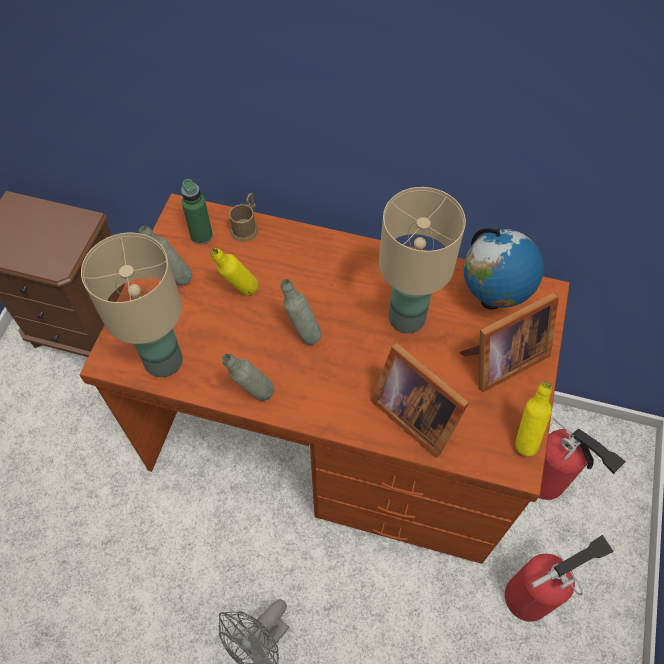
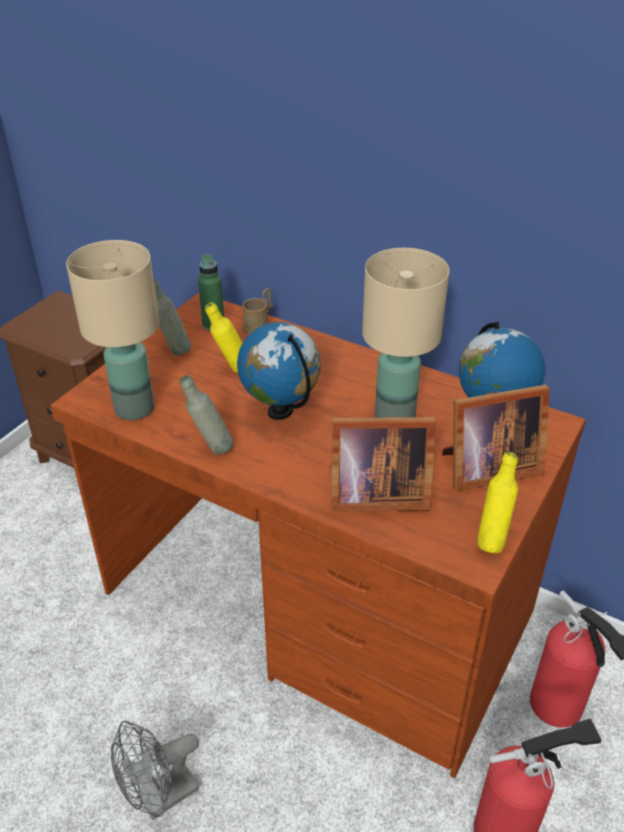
camera: 15 degrees right, 20 degrees down
grey bottle [280,279,321,345] -> globe [237,322,321,420]
picture frame [371,343,469,458] -> picture frame turned 60 degrees counterclockwise [331,417,436,511]

